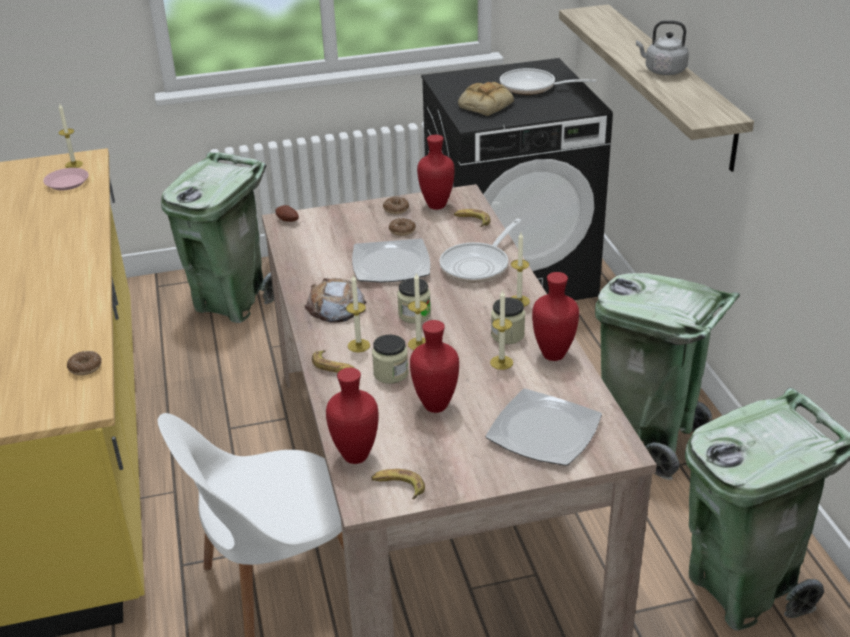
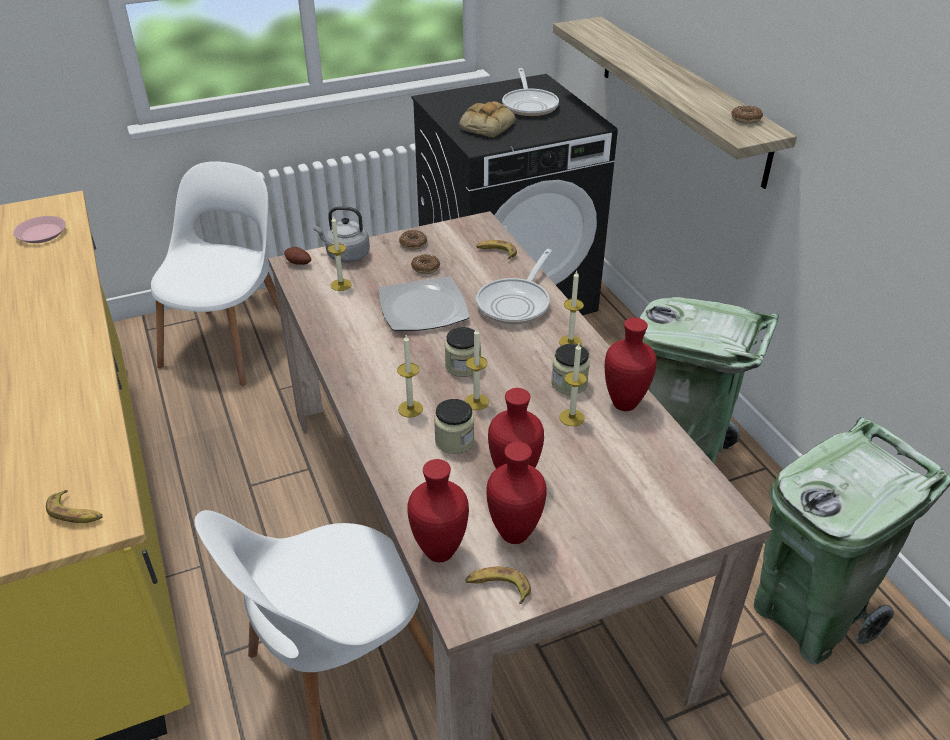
camera: 10 degrees left, 5 degrees up
candle [59,104,83,168] -> candle moved to [328,216,352,291]
donut [67,351,102,375] -> donut moved to [731,105,763,124]
green trash can [161,152,274,323] -> white chair [151,161,280,386]
bread [305,278,367,323] -> none
banana [312,350,355,373] -> banana moved to [46,490,103,523]
red vase [417,135,455,210] -> red vase moved to [486,442,547,544]
plate [486,388,602,466] -> none
frying pan [500,68,596,95] -> frying pan turned 105 degrees counterclockwise [502,68,559,117]
grey kettle [636,20,689,75] -> grey kettle moved to [313,206,370,263]

